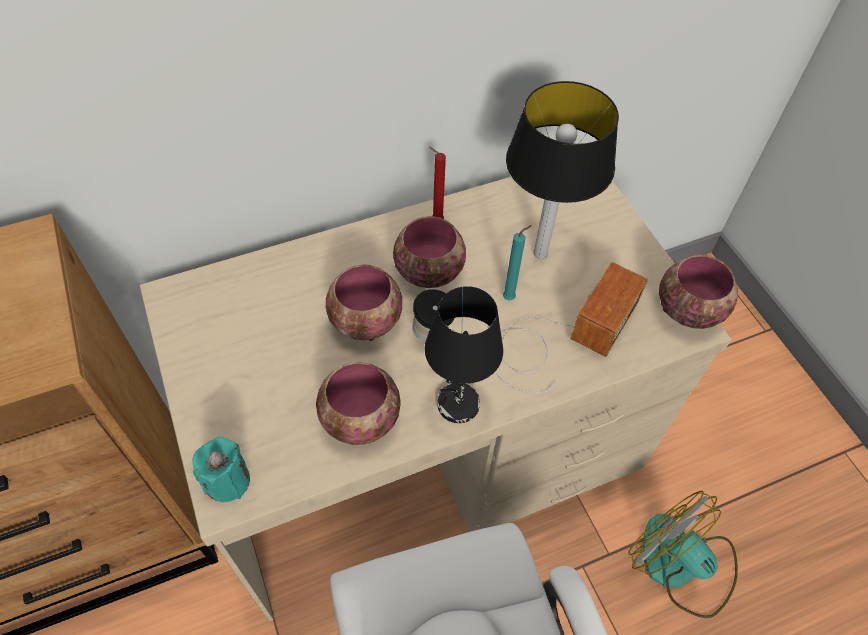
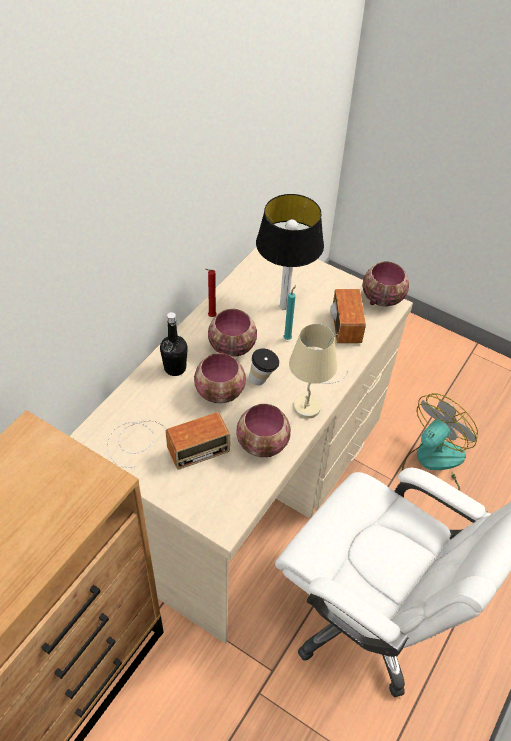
camera: 35 degrees left, 5 degrees down
turquoise candle [192,437,250,502] -> none
black table lamp [425,286,503,423] -> beige table lamp [289,324,337,419]
fan [628,491,738,618] -> fan turned 120 degrees clockwise [402,393,478,491]
none -> radio [107,412,230,470]
none -> black bottle [160,312,188,376]

